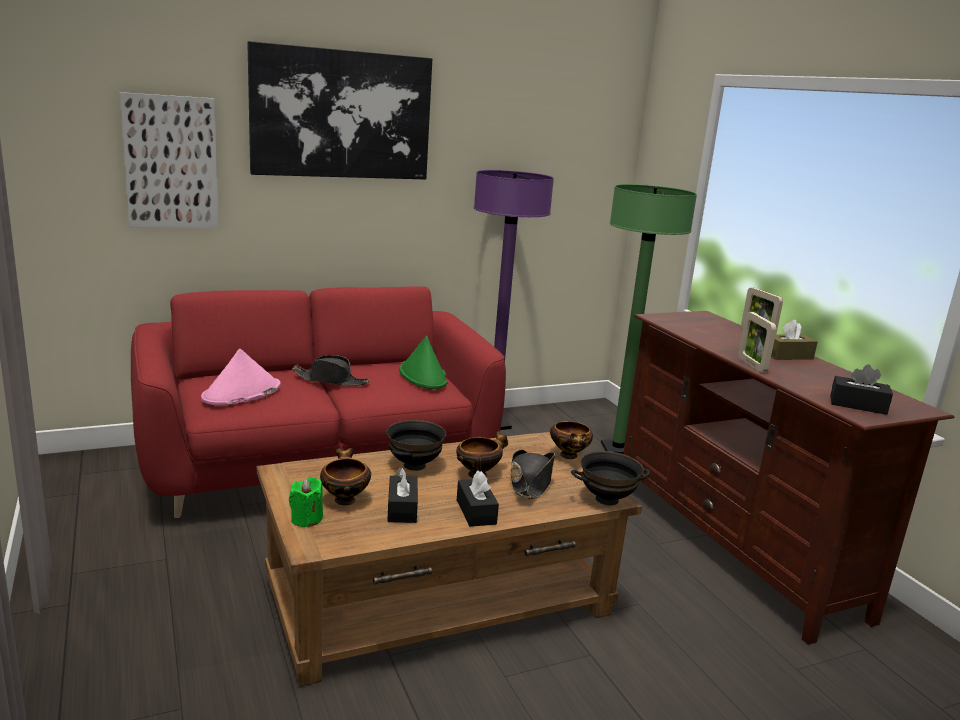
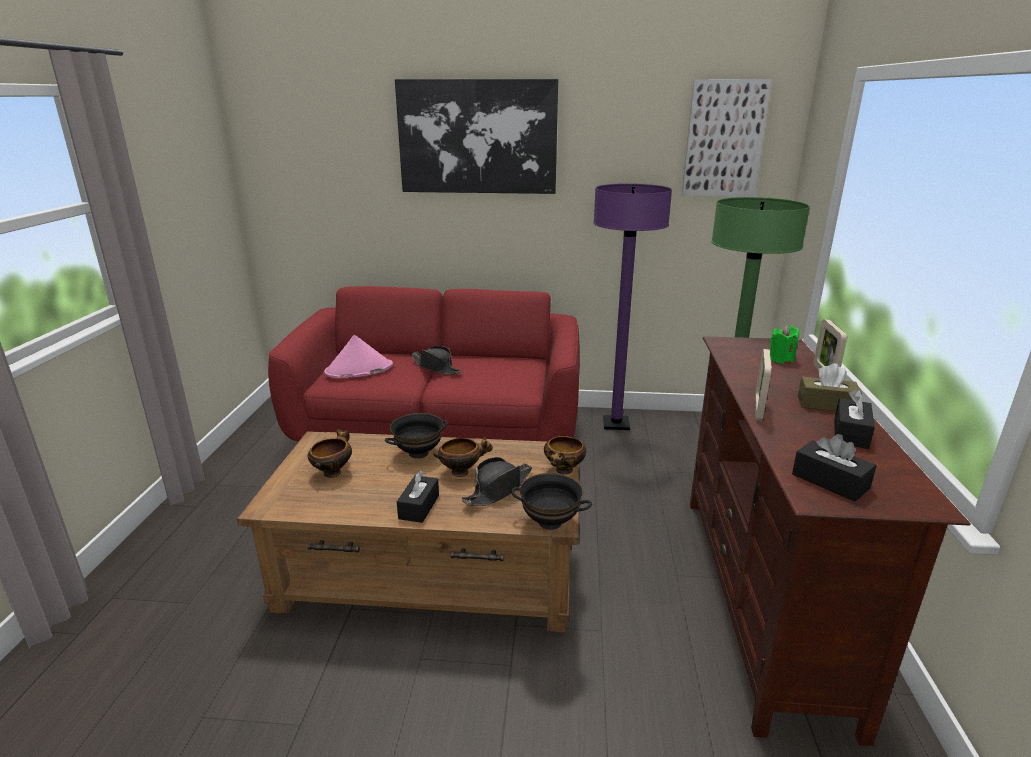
camera: 30 degrees right, 5 degrees up
picture [120,92,219,228] -> picture moved to [682,79,772,196]
green candle [289,477,323,528] -> green candle moved to [770,325,799,364]
black tissue box [387,467,418,523] -> black tissue box moved to [834,389,875,449]
green hat [399,335,448,389] -> none

